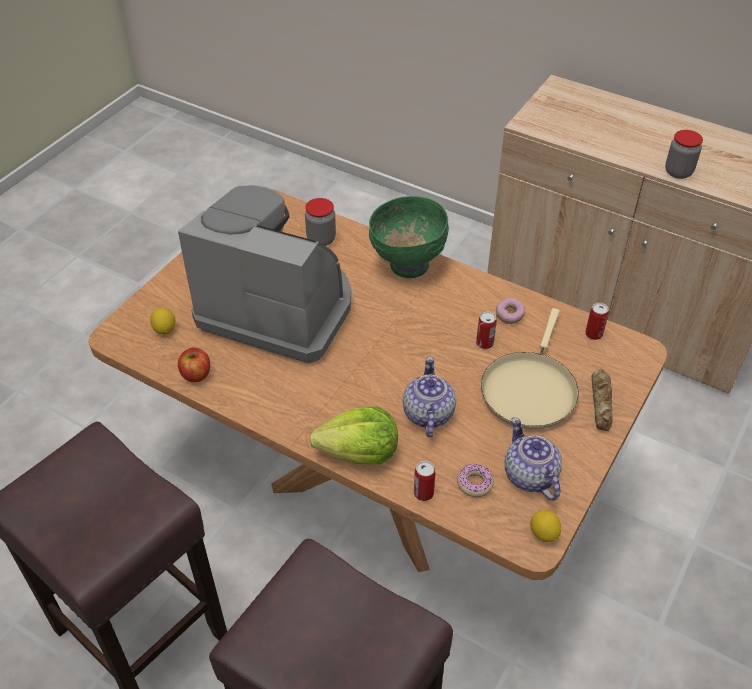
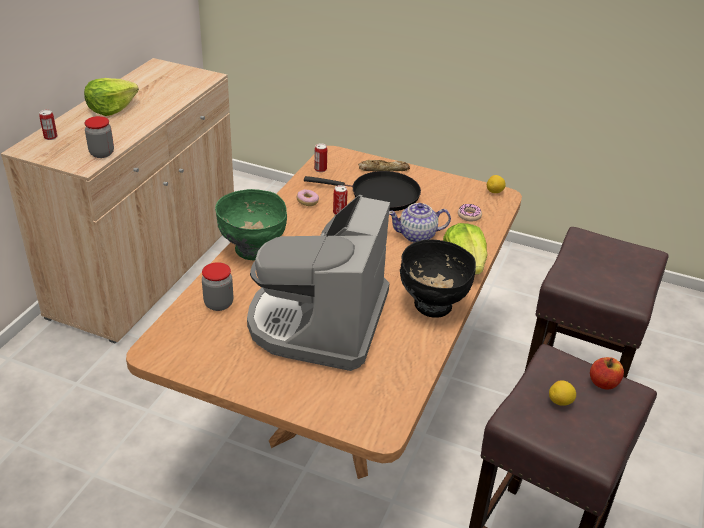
camera: 100 degrees left, 10 degrees down
lemon [150,308,175,335] -> lemon moved to [549,380,576,406]
apple [178,347,210,382] -> apple moved to [590,357,624,390]
can [414,461,435,501] -> can moved to [39,110,57,140]
beige frying pan [481,308,579,430] -> black frying pan [304,171,421,211]
teapot [505,417,562,501] -> none
jar [665,130,703,179] -> jar moved to [84,116,114,158]
none -> lettuce [84,78,139,116]
none -> black bowl [400,240,476,318]

